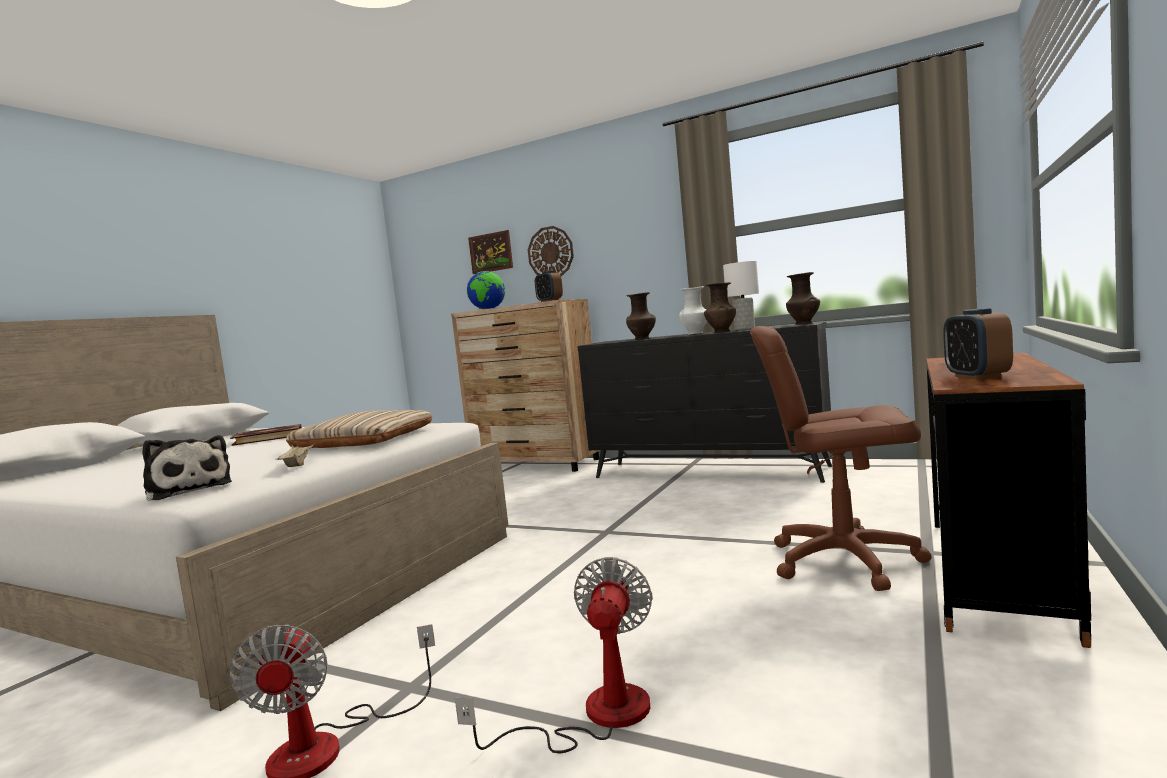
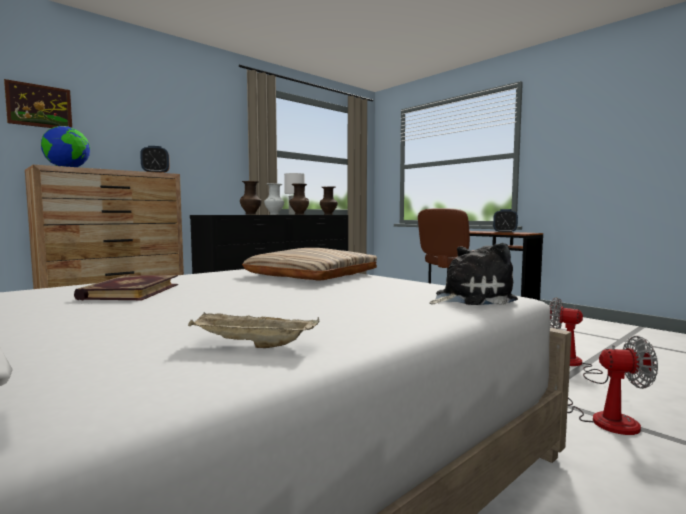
camera: 70 degrees left, 0 degrees up
beige tray [276,444,315,467] -> beige tray moved to [188,312,320,348]
wall clock [528,226,574,276] -> none

